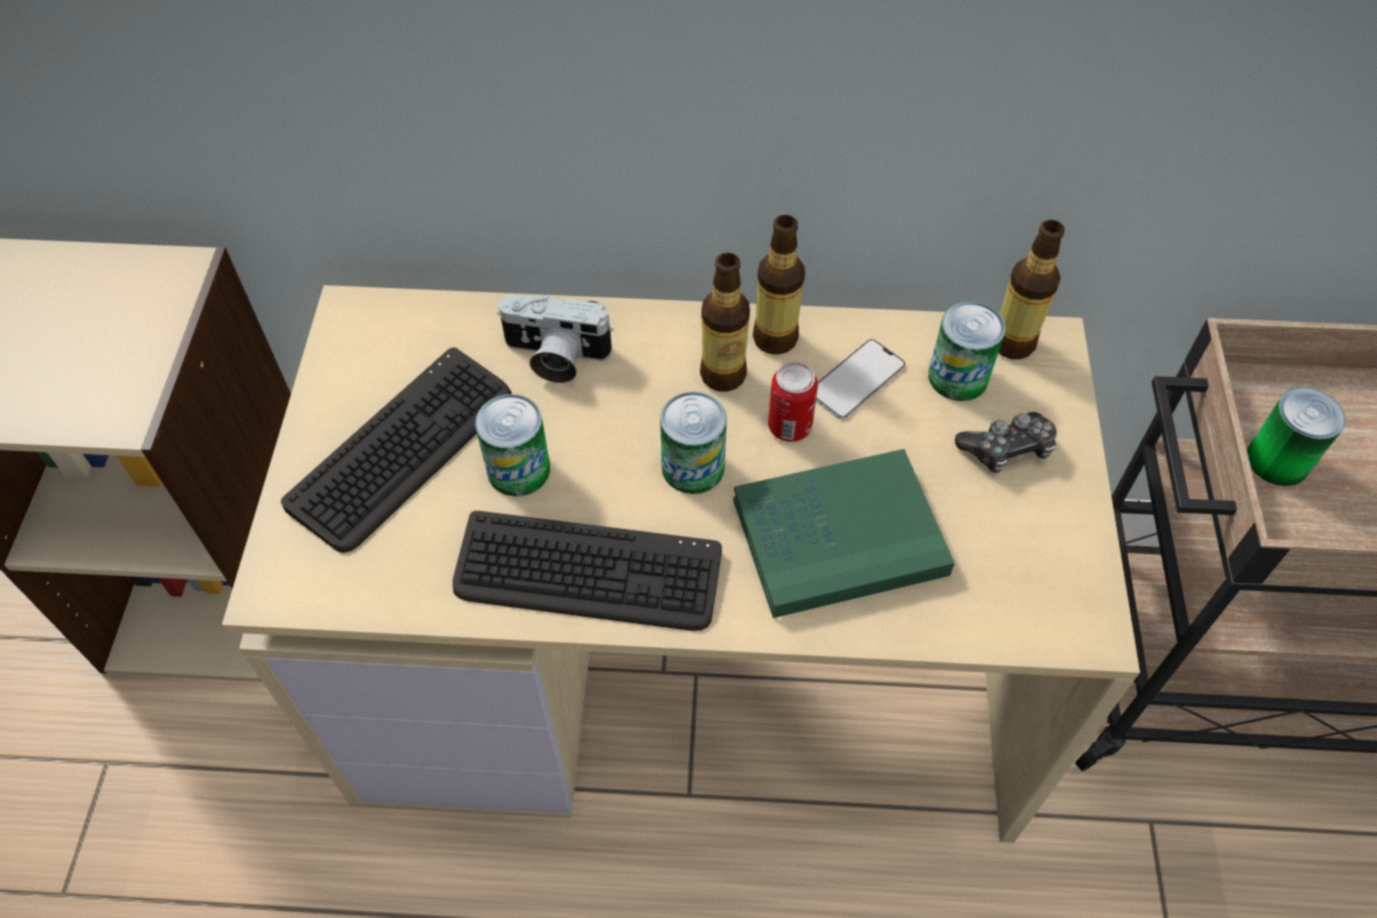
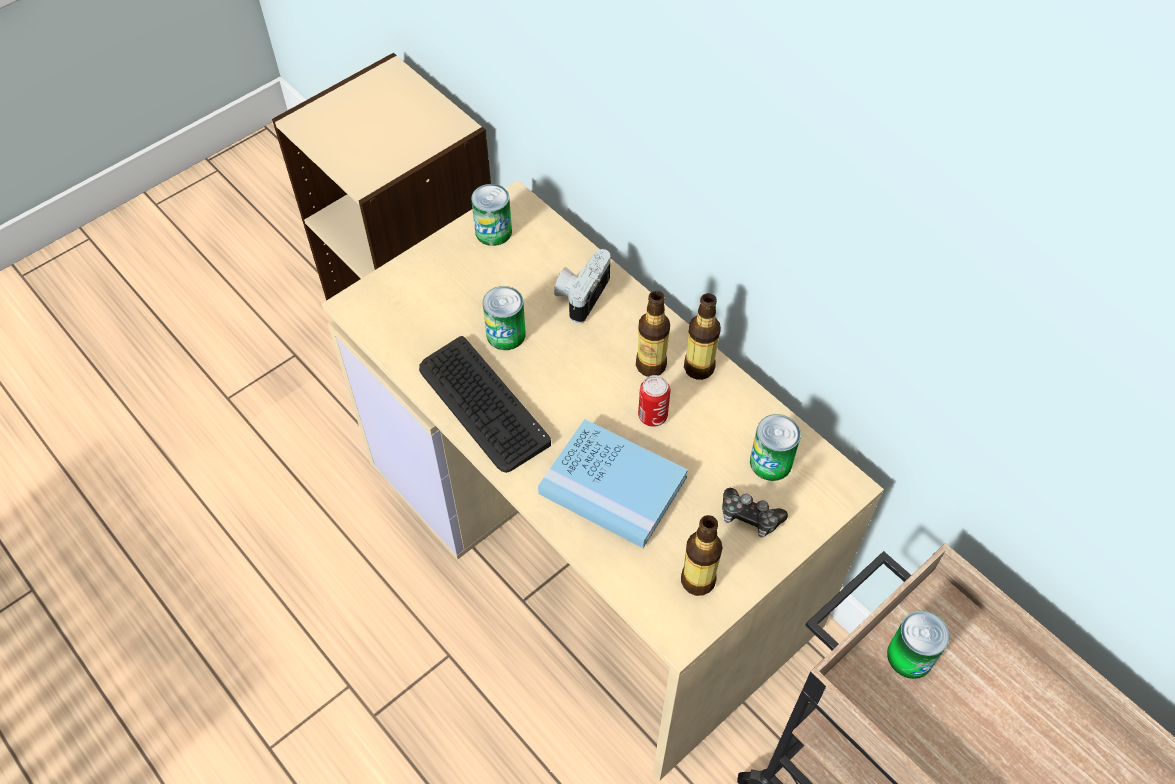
camera: 45 degrees right, 0 degrees up
keyboard [281,347,512,553] -> none
camera [497,294,614,383] -> camera turned 60 degrees clockwise [554,249,610,323]
can [660,392,727,494] -> can moved to [471,184,512,246]
green book [733,449,955,618] -> blue book [538,419,688,548]
phone [816,339,906,420] -> none
bottle [998,220,1065,359] -> bottle moved to [681,515,723,596]

